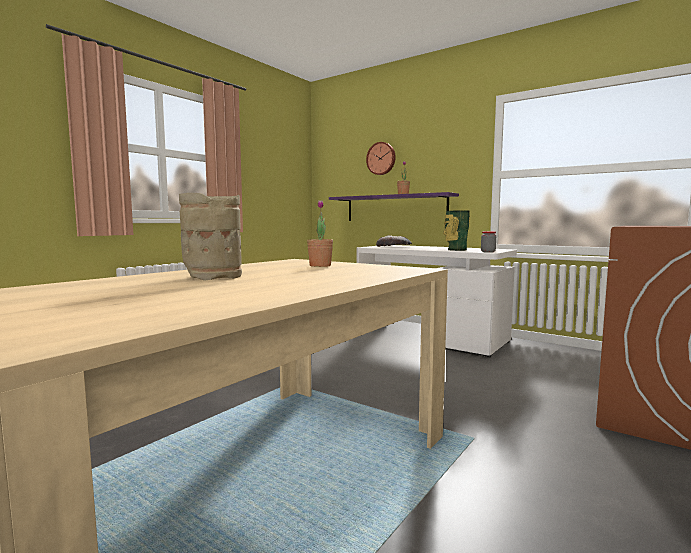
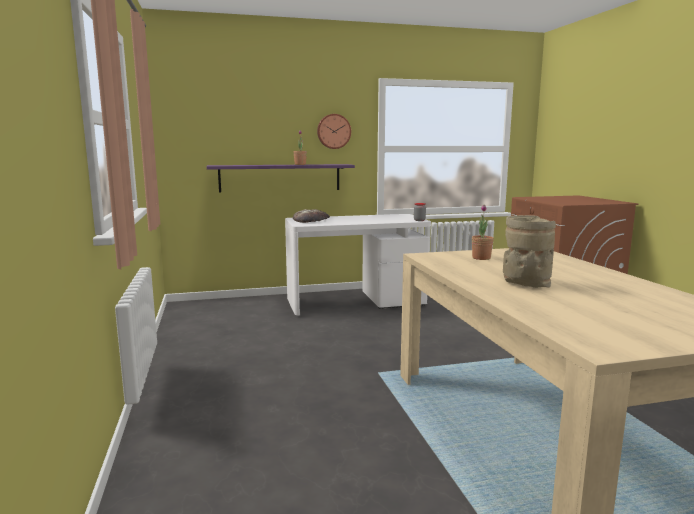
camera: 50 degrees left, 5 degrees up
wall clock [366,142,396,175] -> wall clock moved to [317,114,351,149]
vase [443,211,470,251] -> none

